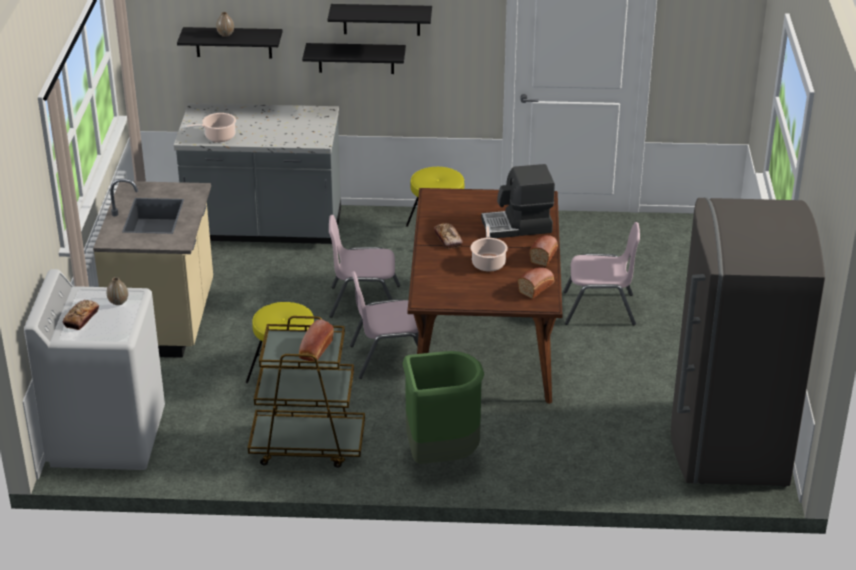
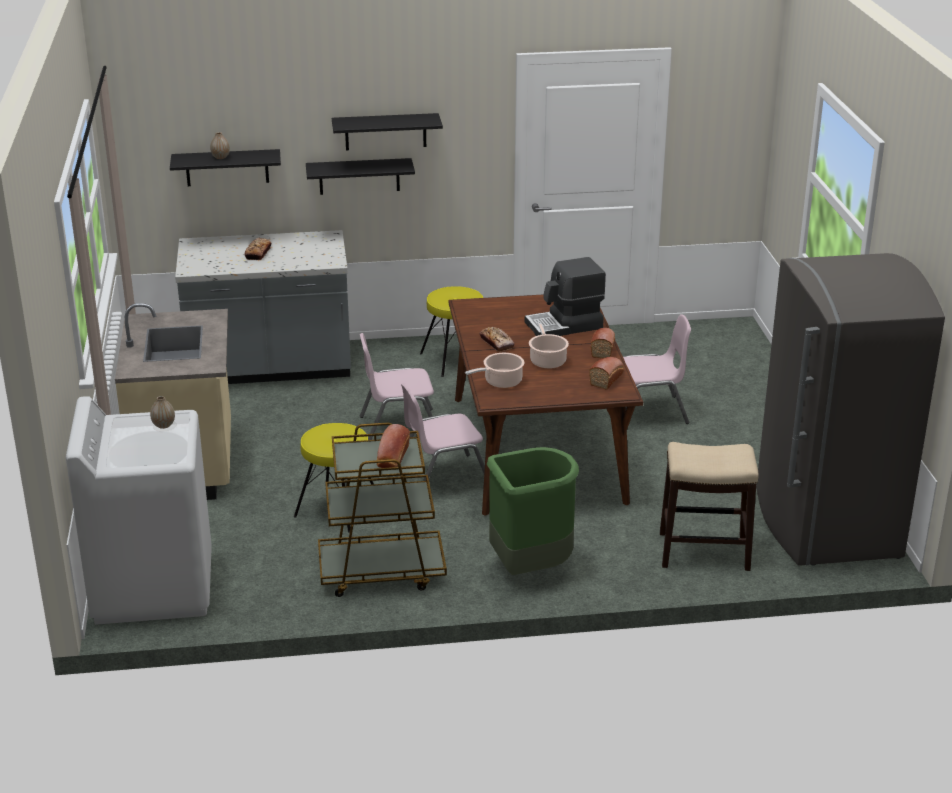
camera: 10 degrees left, 5 degrees down
bread [63,300,99,330] -> bread moved to [244,237,271,260]
cooking pot [182,113,236,142] -> cooking pot moved to [465,353,524,388]
none -> stool [660,442,759,571]

